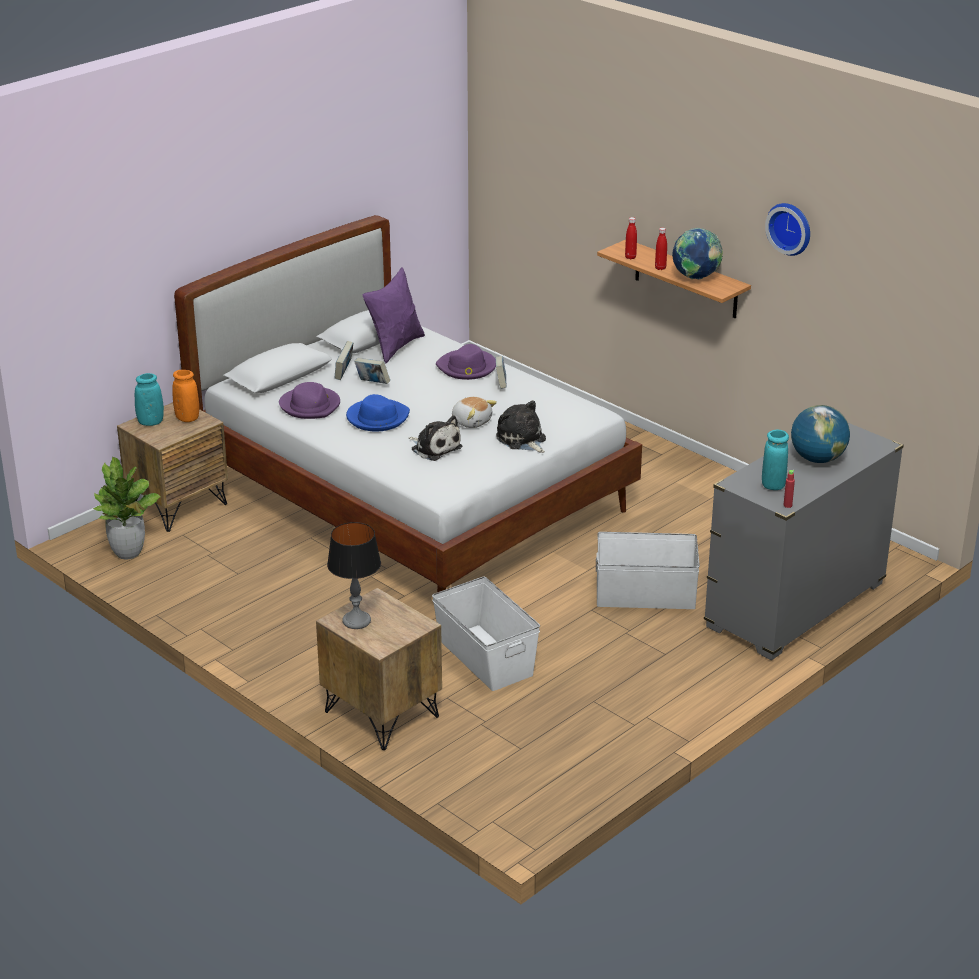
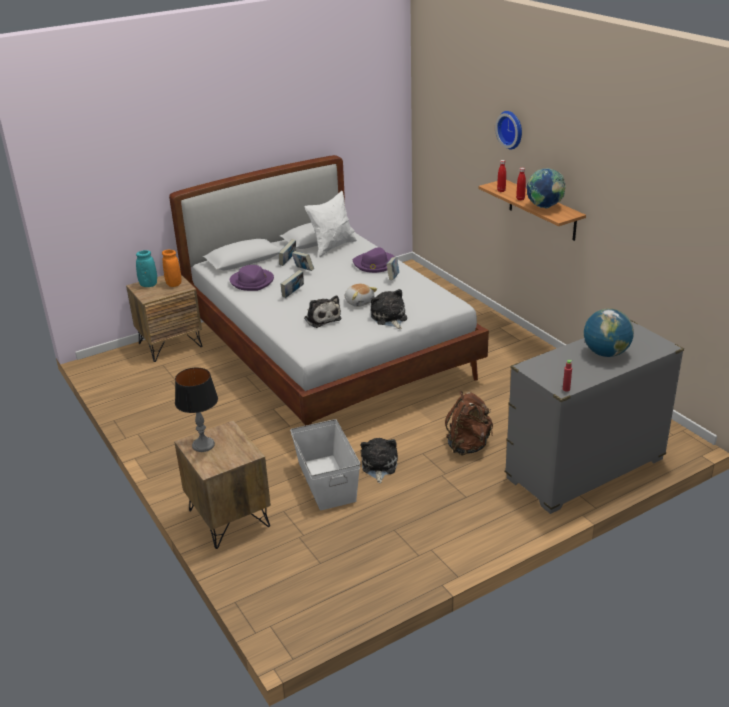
camera: 15 degrees right, 0 degrees up
potted plant [92,457,161,560] -> none
blue hat [346,394,410,432] -> book [280,270,304,298]
purple pillow [363,267,425,363] -> white pillow [304,191,357,257]
white storage box [596,532,700,609] -> brown backpack [445,391,493,455]
turquoise vase [762,430,789,490] -> none
wall clock [765,203,810,256] -> wall clock moved to [495,111,522,149]
none -> plush toy [361,438,398,483]

